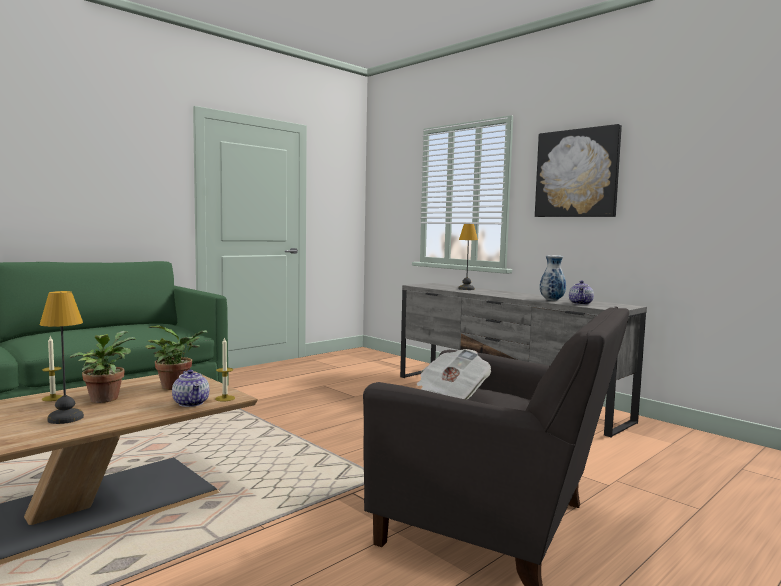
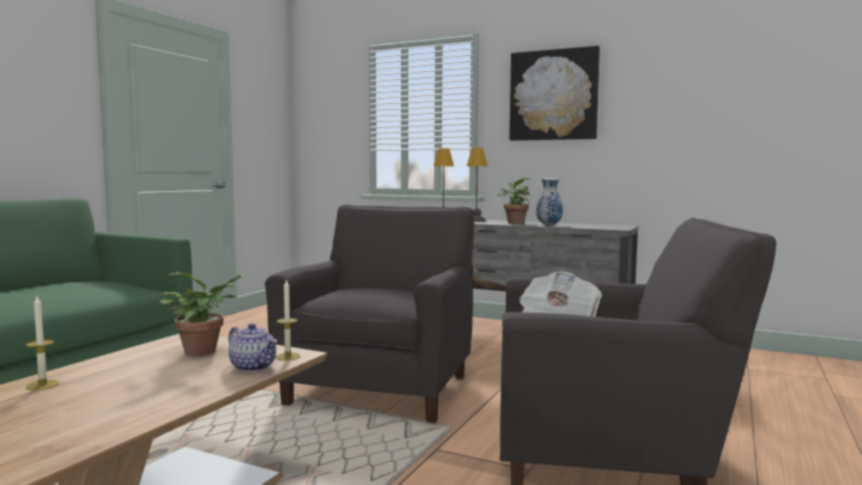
camera: 20 degrees left, 0 degrees up
table lamp [40,291,84,424] -> table lamp moved to [467,148,488,222]
potted plant [69,331,135,403] -> potted plant moved to [497,178,531,224]
teapot [569,280,594,305] -> none
none -> grey armchair [265,205,474,423]

